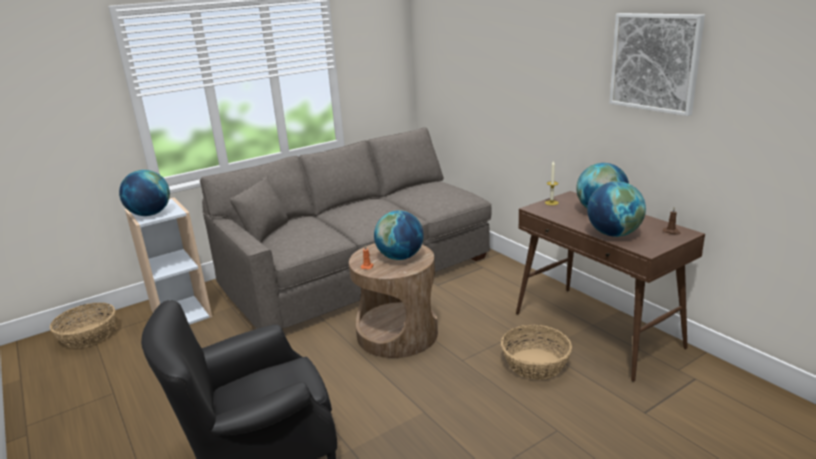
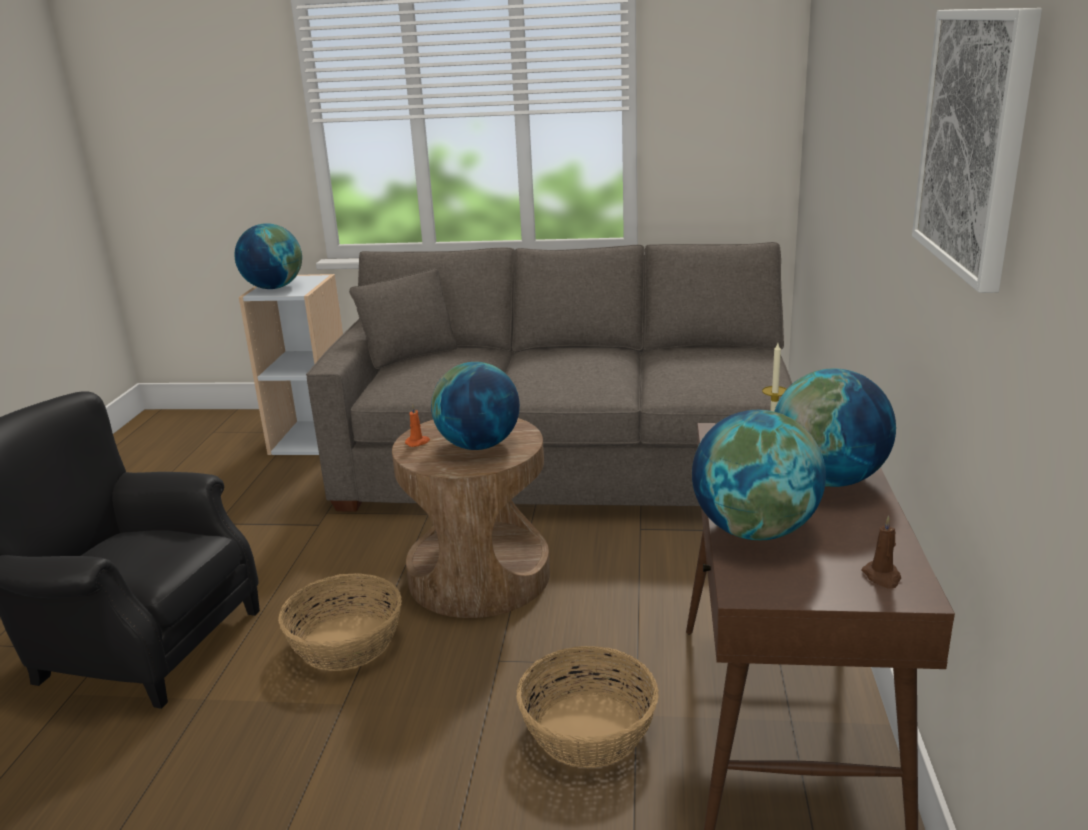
camera: 40 degrees right, 0 degrees up
basket [50,303,115,348] -> basket moved to [278,573,402,671]

